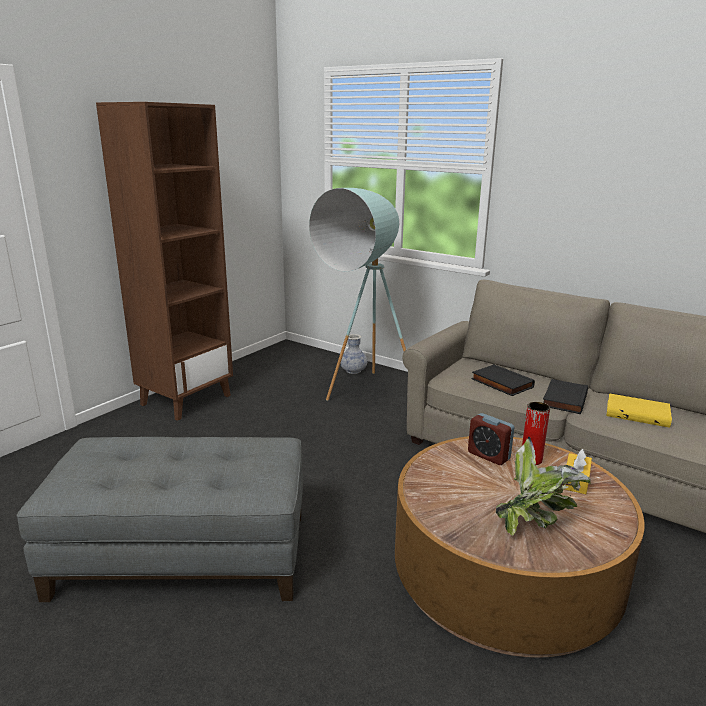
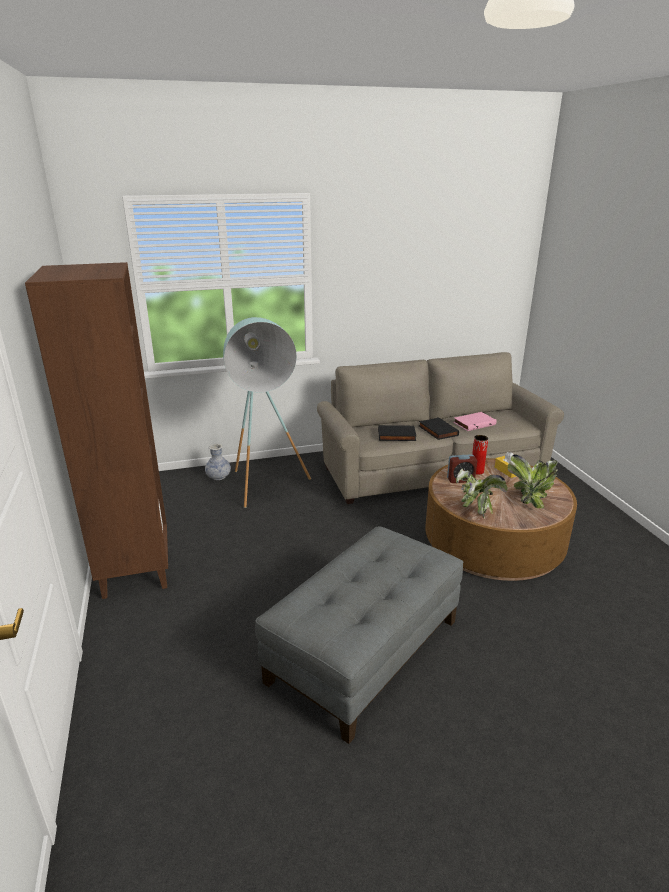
camera: 50 degrees left, 5 degrees up
yellow book [607,393,672,428] -> pink book [453,412,496,431]
none -> potted plant [456,469,508,519]

